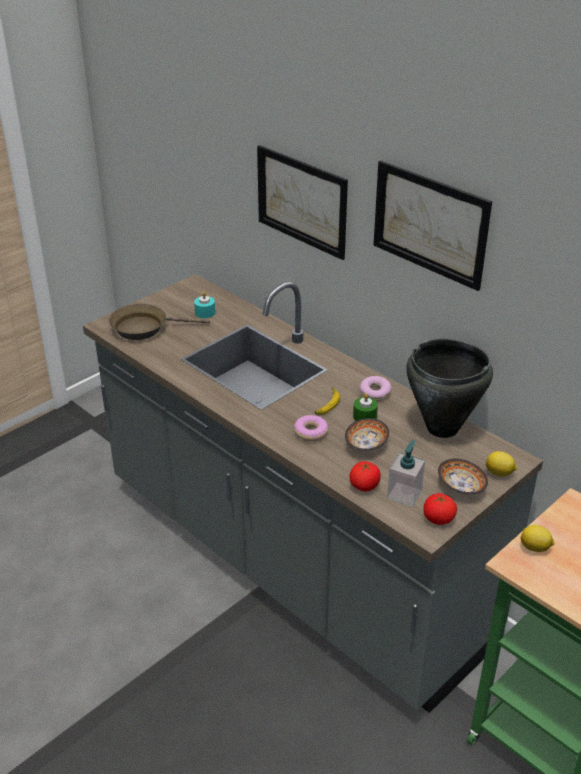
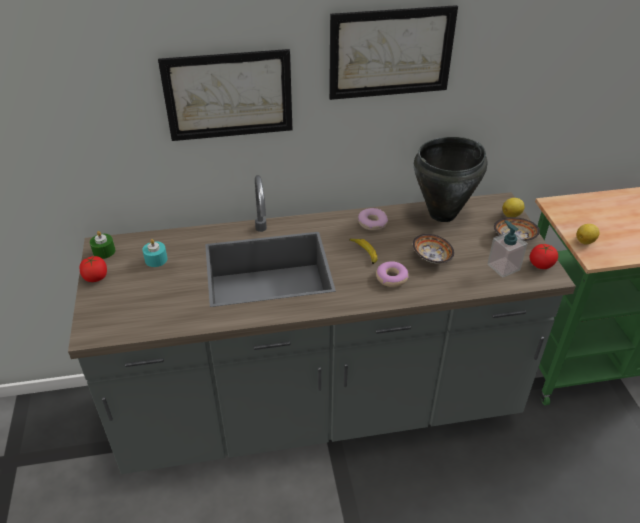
camera: 55 degrees left, 5 degrees up
brown frying pan [109,304,210,340] -> none
tomato [349,461,381,491] -> tomato moved to [79,256,107,282]
green candle [353,393,378,421] -> green candle moved to [90,231,115,259]

